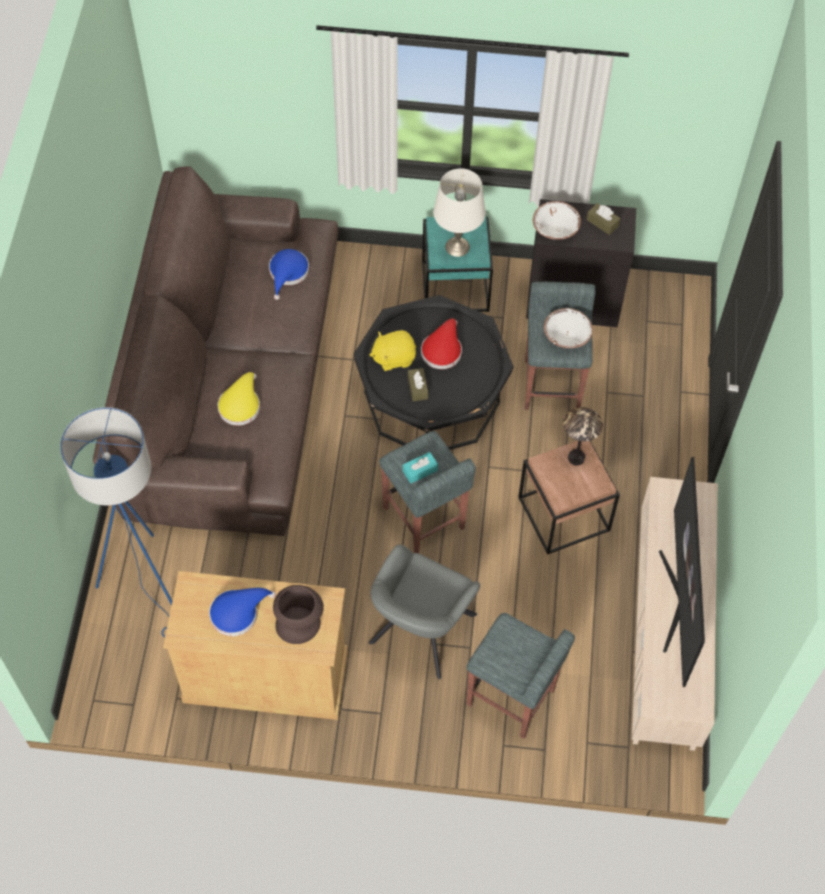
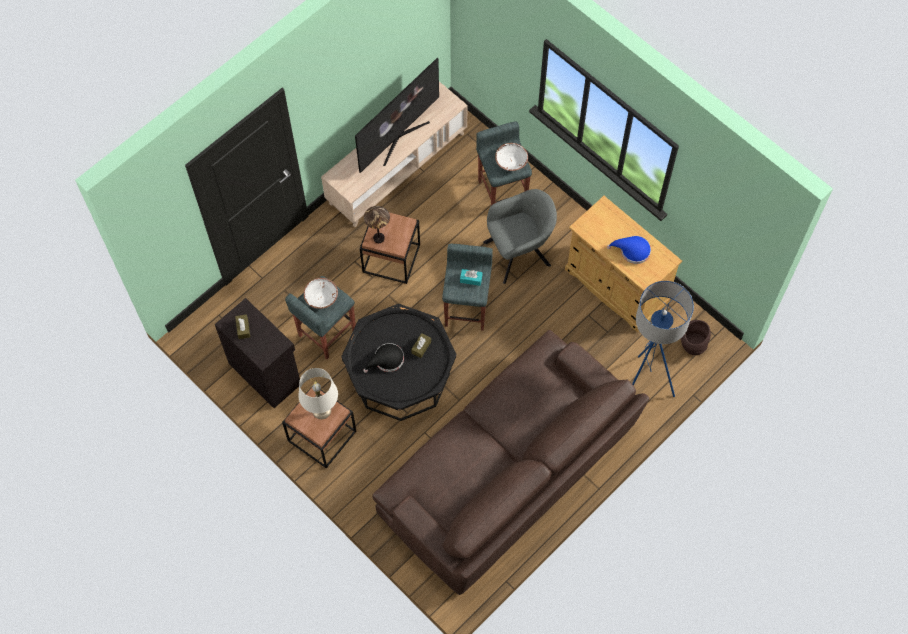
camera: 140 degrees left, 5 degrees up
yellow hat [218,372,260,426] -> none
blue hat [269,249,309,300] -> none
brown vase [273,585,324,644] -> brown vase moved to [681,320,711,355]
yellow plush toy [370,330,416,371] -> none
red hat [421,318,462,369] -> black hat [364,343,404,373]
turquoise side table [422,215,493,312] -> brown side table [282,387,356,468]
white bowl [533,201,581,240] -> white bowl moved to [495,143,528,171]

